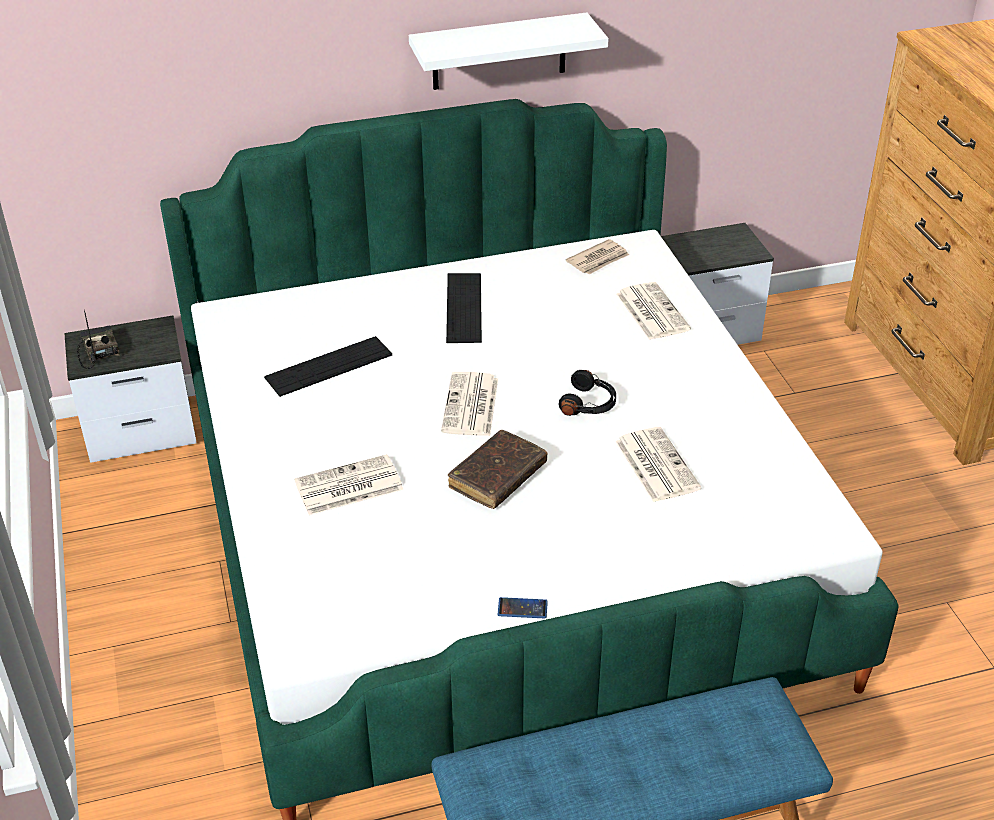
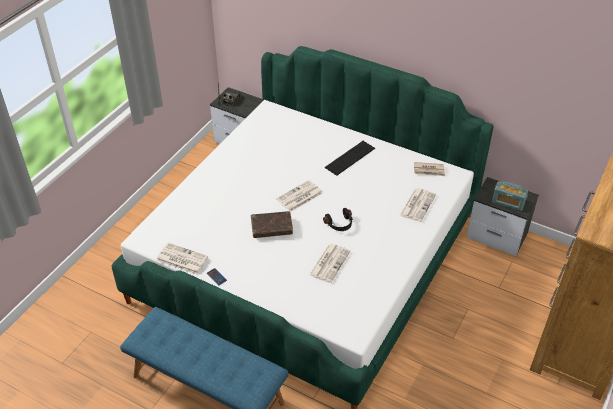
camera: 45 degrees right, 5 degrees up
keyboard [264,336,392,397] -> none
newspaper [294,454,404,515] -> newspaper moved to [156,243,208,274]
white shelf [409,12,608,90] -> none
none -> radio [492,181,528,211]

